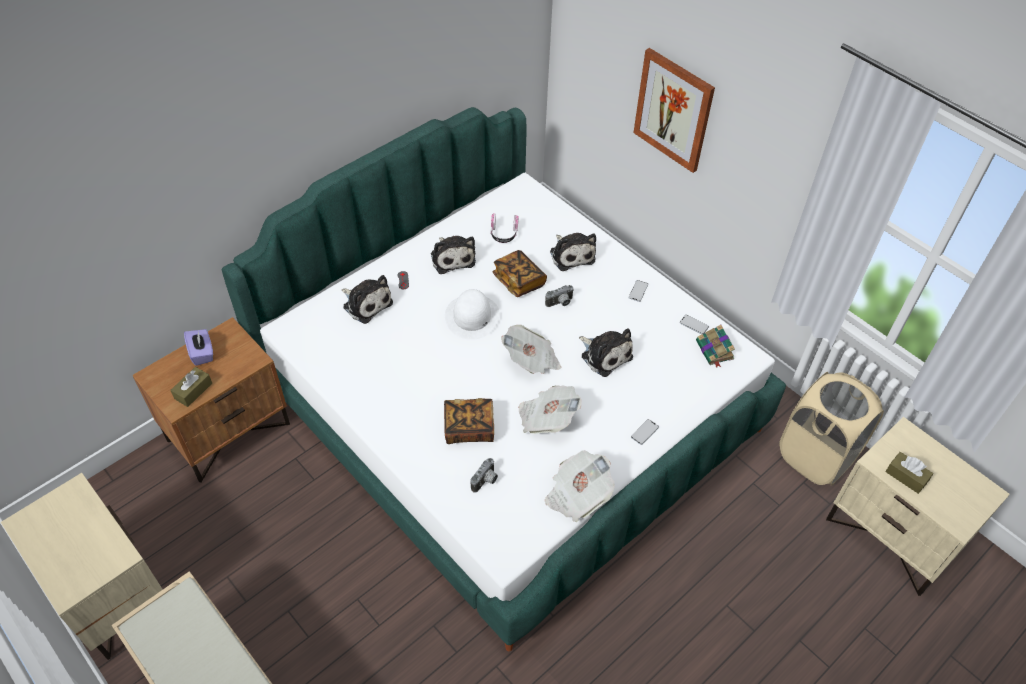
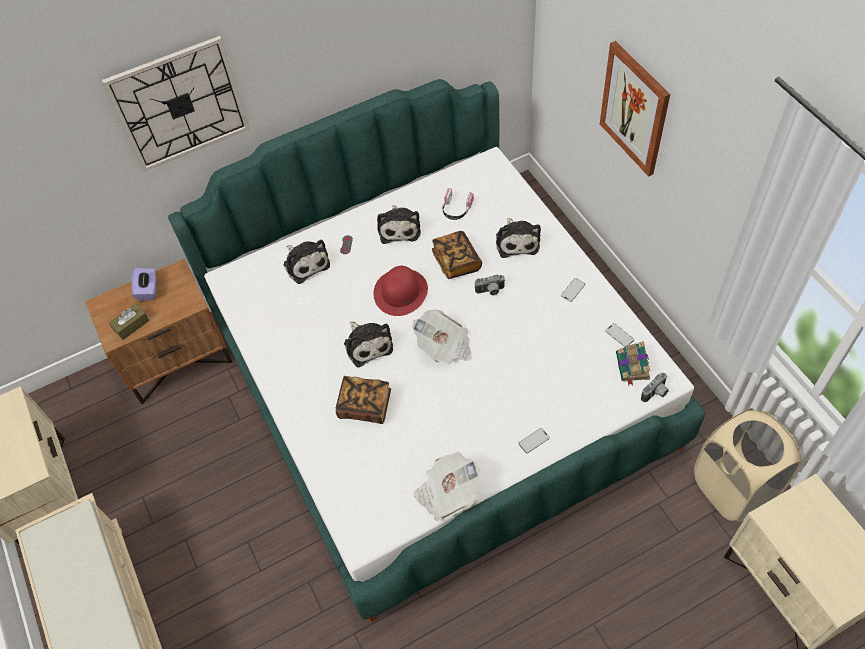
camera: 20 degrees right, 5 degrees up
white hat [445,289,500,340] -> red hat [374,266,428,316]
camera [470,458,498,492] -> camera moved to [641,373,669,402]
newspaper [518,385,582,434] -> none
plush toy [579,328,633,377] -> plush toy moved to [344,322,393,367]
brown tissue box [885,452,933,494] -> none
none -> wall clock [102,36,250,172]

